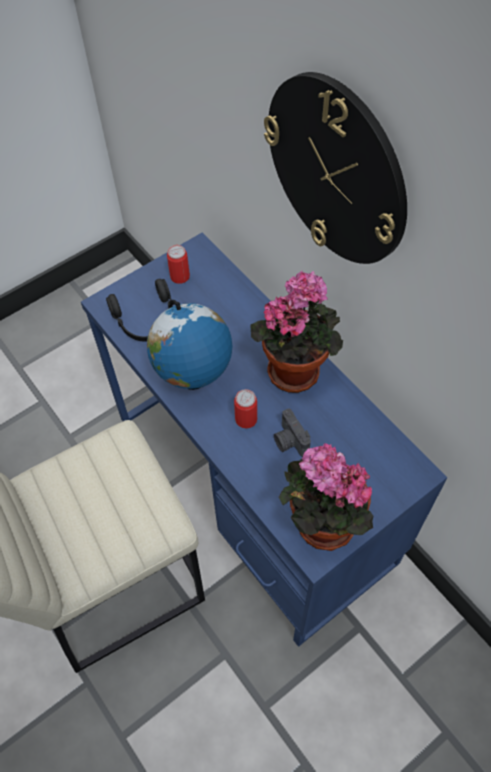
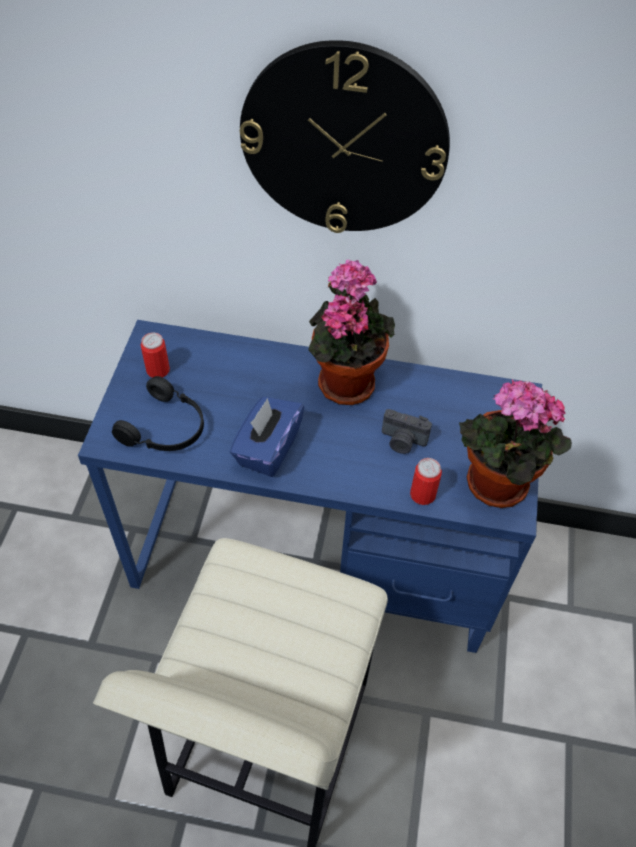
camera: 45 degrees left, 5 degrees down
globe [147,300,232,390] -> blue tissue box [230,397,304,477]
can [234,389,257,429] -> can moved to [410,458,442,505]

